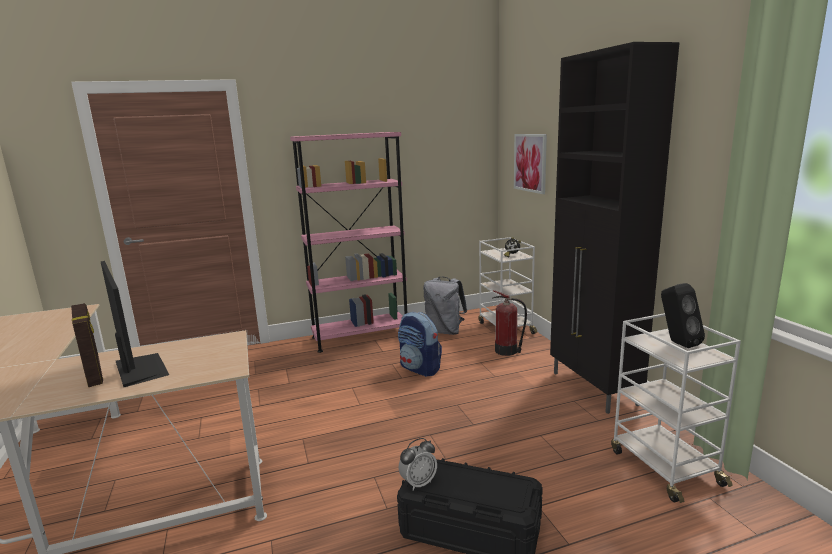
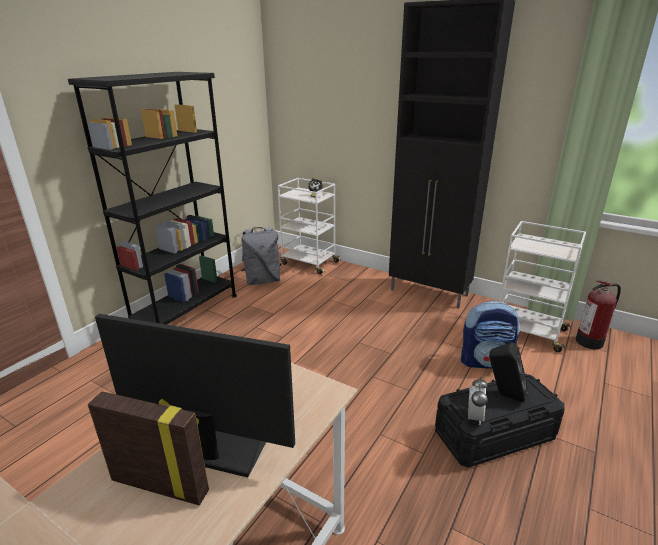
camera: 40 degrees left, 10 degrees up
pink bookcase [290,132,407,353] -> black bookcase [68,72,237,325]
backpack [398,312,442,377] -> backpack moved to [461,300,520,369]
fire extinguisher [492,290,527,356] -> fire extinguisher moved to [576,280,621,349]
picture [514,134,547,194] -> none
black speaker [661,283,705,348] -> black speaker moved to [489,342,528,403]

